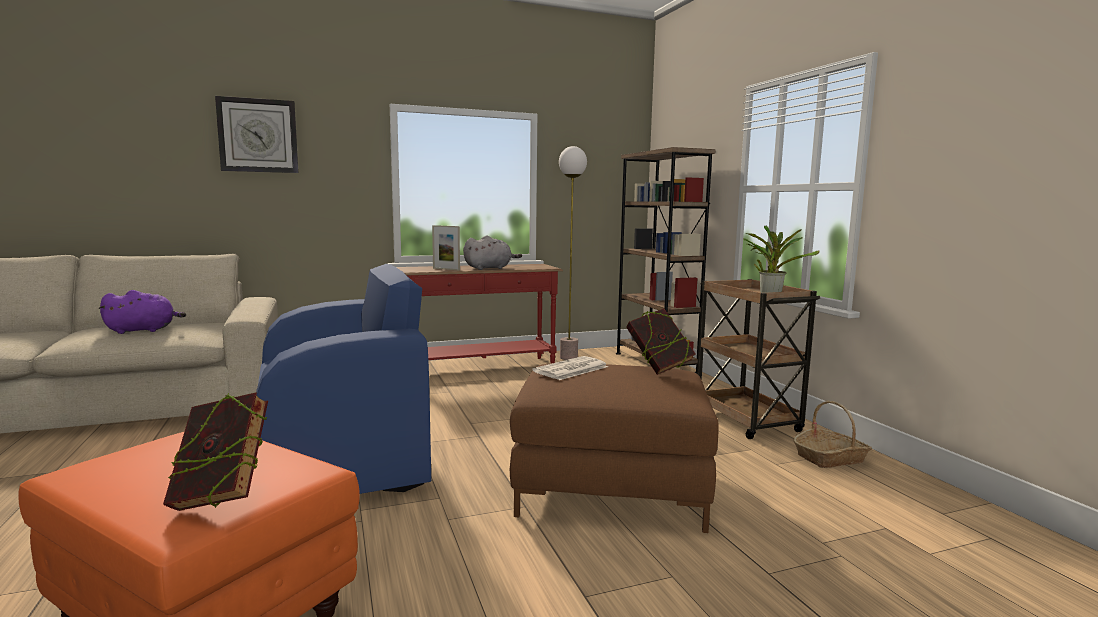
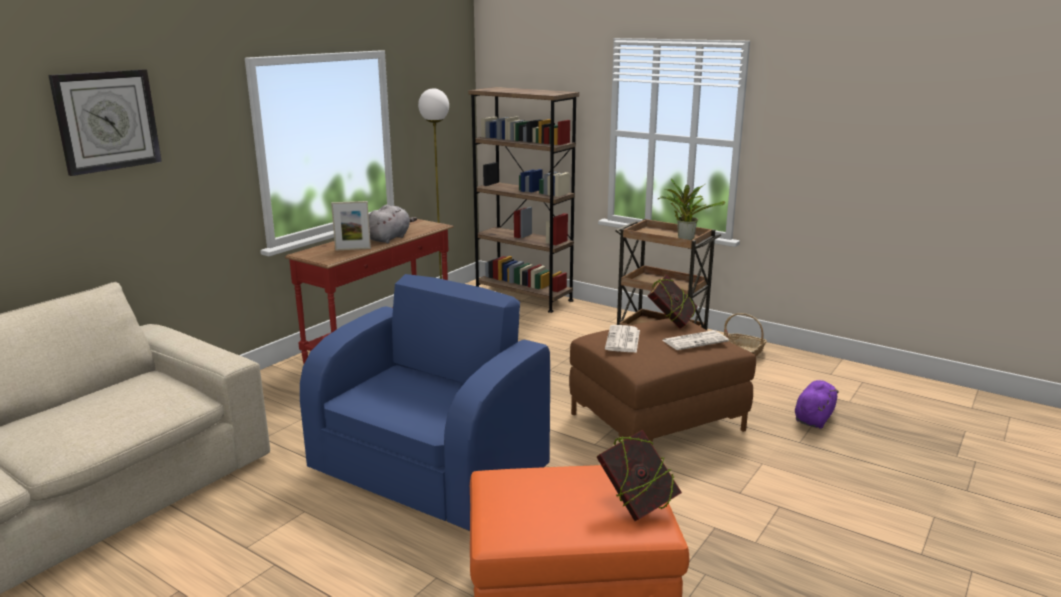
camera: 35 degrees left, 10 degrees up
purple plush toy [98,290,186,334] -> purple plush toy moved to [795,380,839,429]
none -> newspaper [663,330,729,350]

